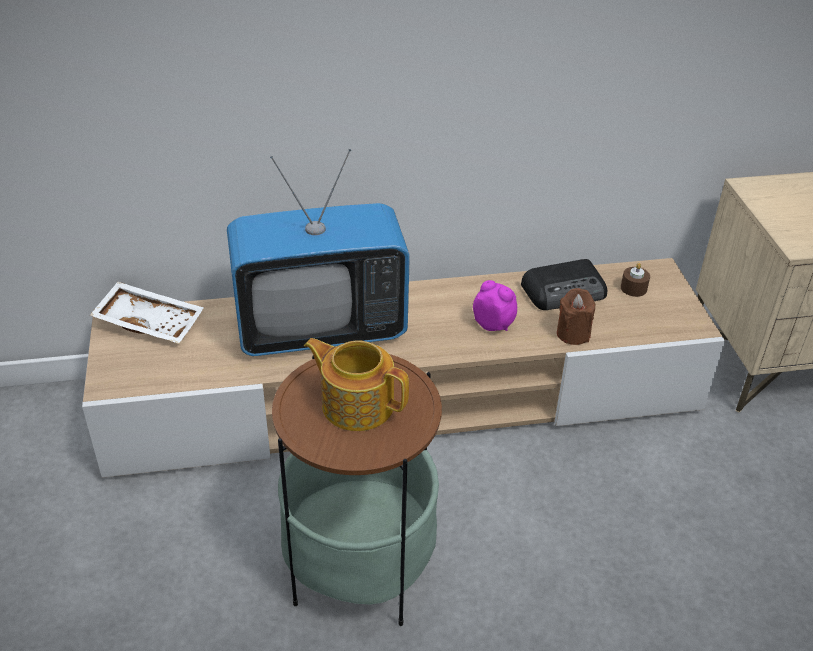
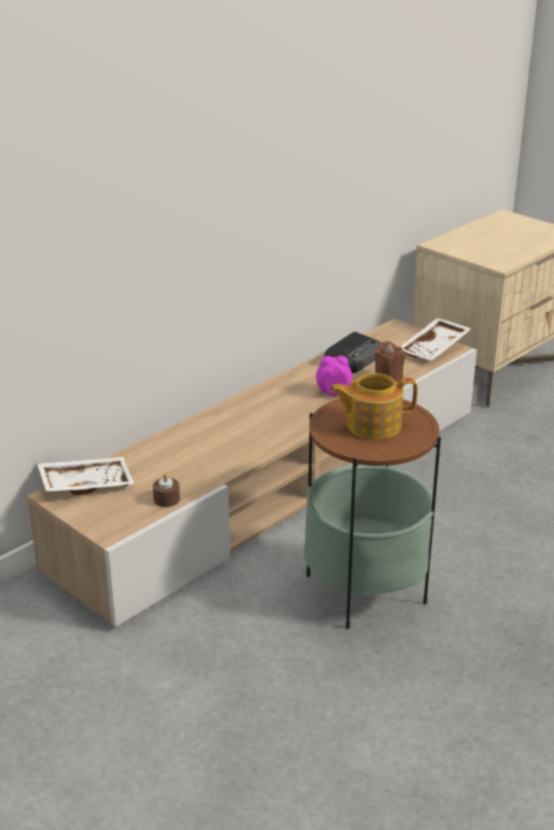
camera: 35 degrees left, 10 degrees down
television [227,149,410,356] -> none
brown candle [621,263,650,297] -> brown candle moved to [153,473,180,507]
none -> white tray [400,318,472,360]

